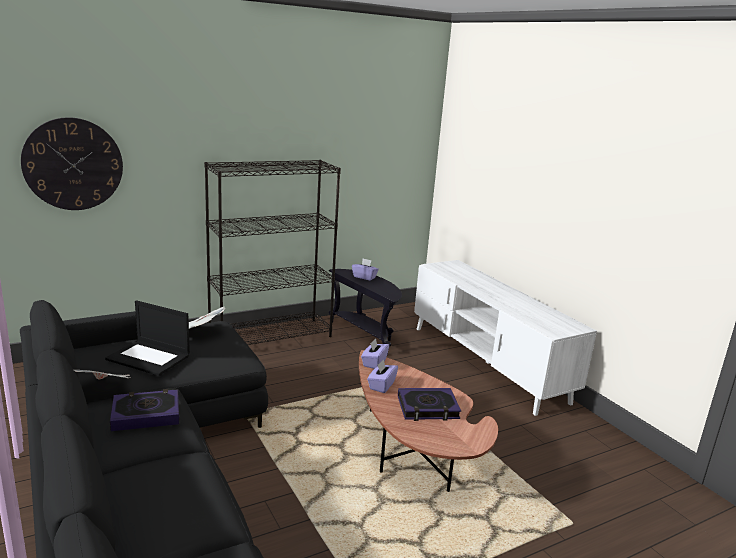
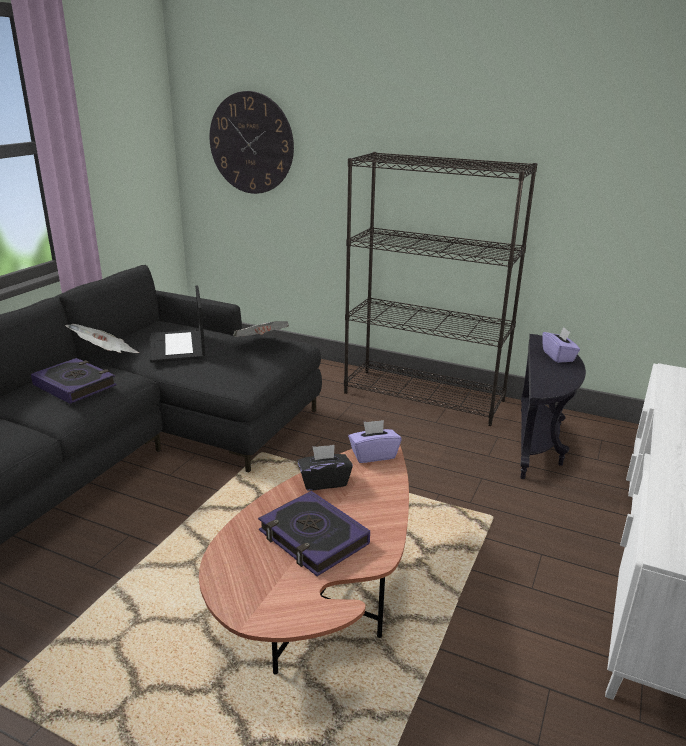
camera: 55 degrees right, 5 degrees up
purple tissue box [367,359,398,393] -> black tissue box [297,445,353,491]

